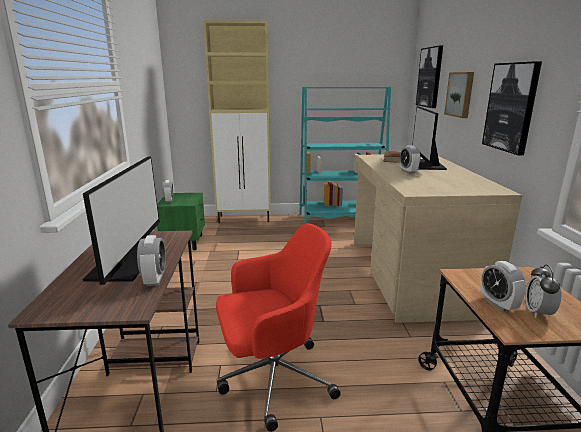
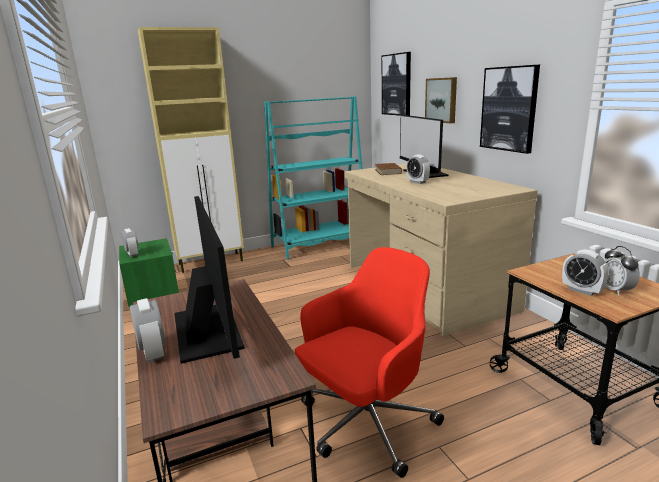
camera: 20 degrees left, 0 degrees up
alarm clock [137,235,166,286] -> alarm clock moved to [130,298,165,363]

